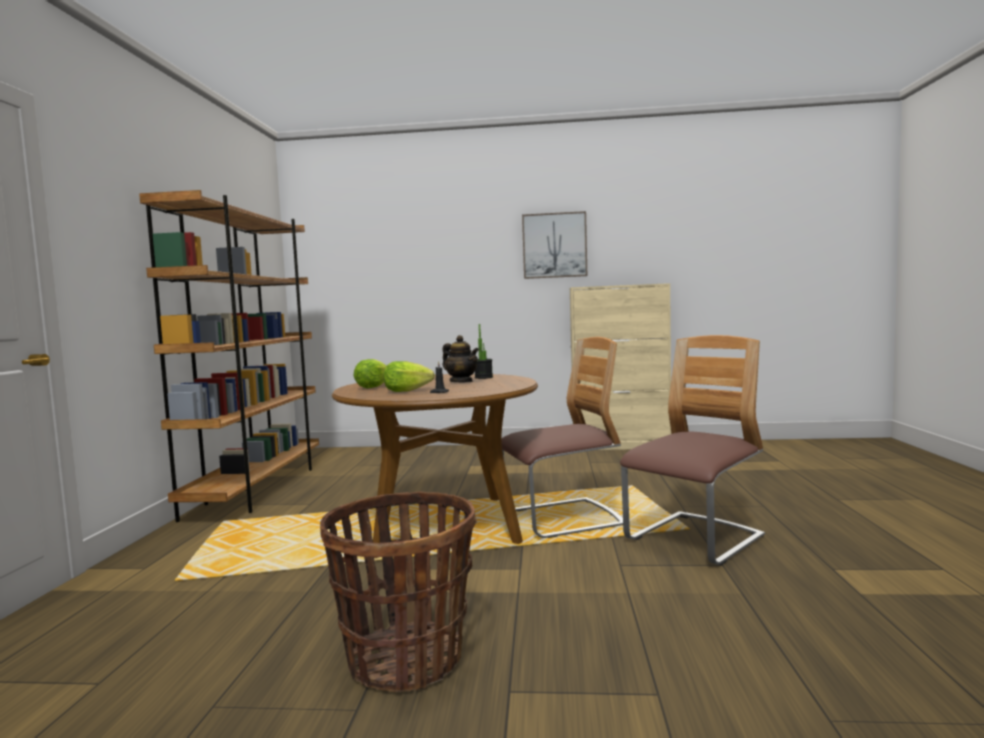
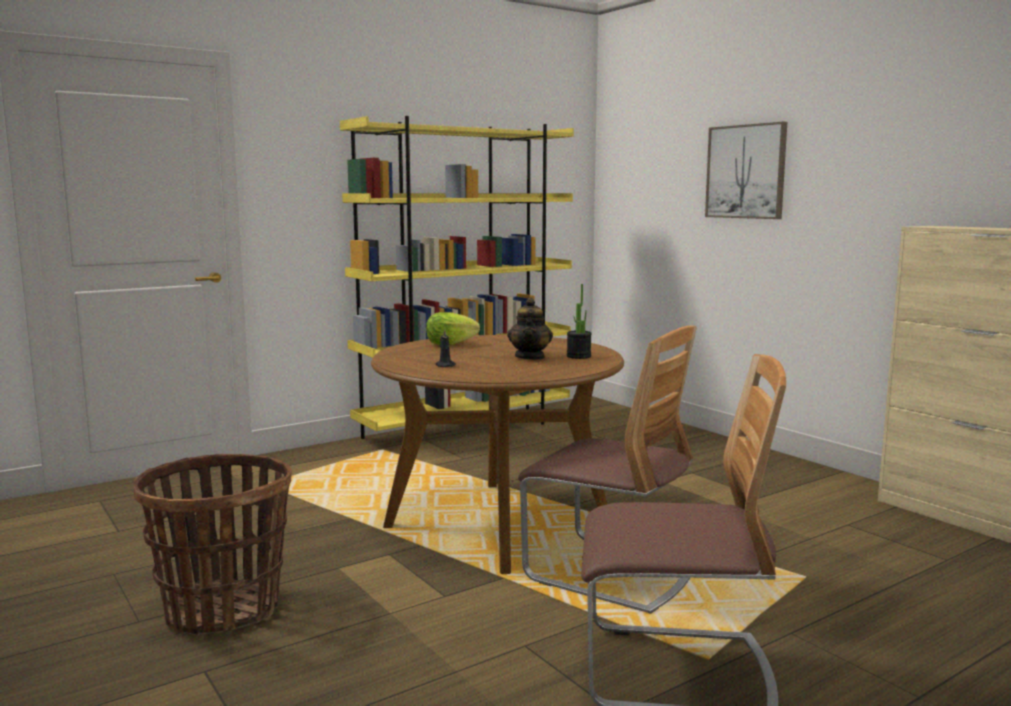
camera: 50 degrees right, 5 degrees up
brown bookcase [139,190,319,522] -> yellow bookcase [340,116,574,439]
lettuce [384,361,435,392] -> none
picture [522,211,587,279] -> picture moved to [705,122,787,219]

